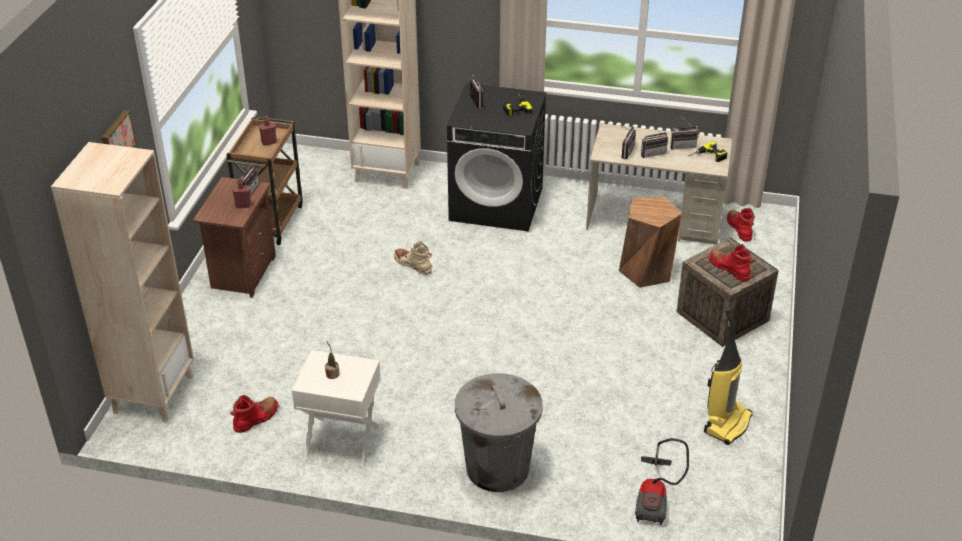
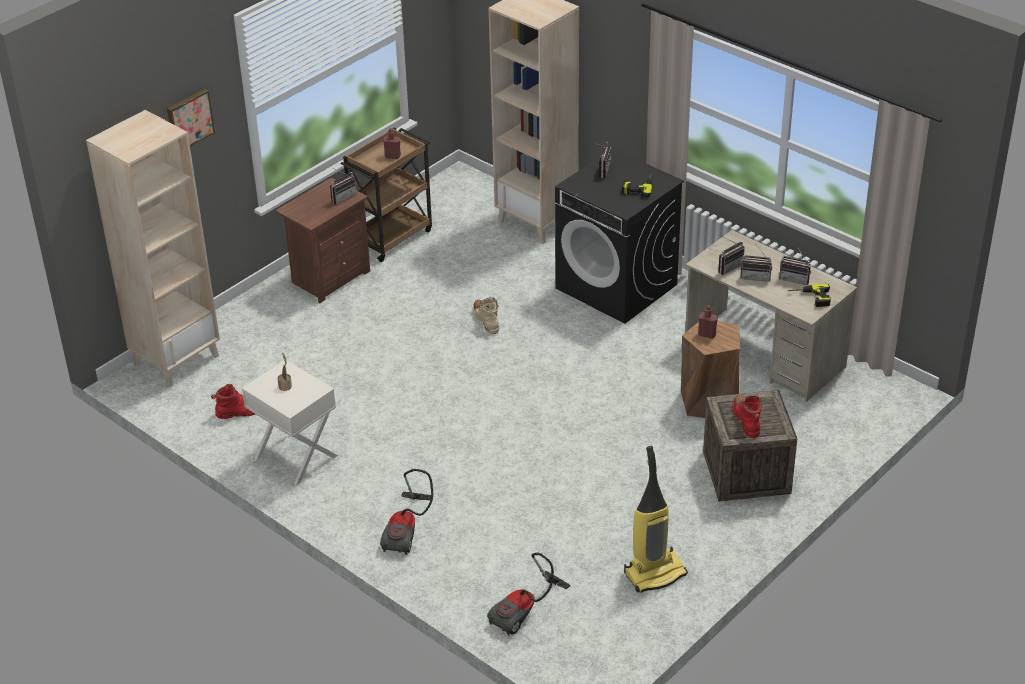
camera: 30 degrees right, 0 degrees up
red bottle [232,178,251,208] -> red bottle moved to [698,305,718,339]
grey trash can [455,373,543,492] -> vacuum cleaner [380,469,433,555]
red boot [727,208,755,242] -> none

